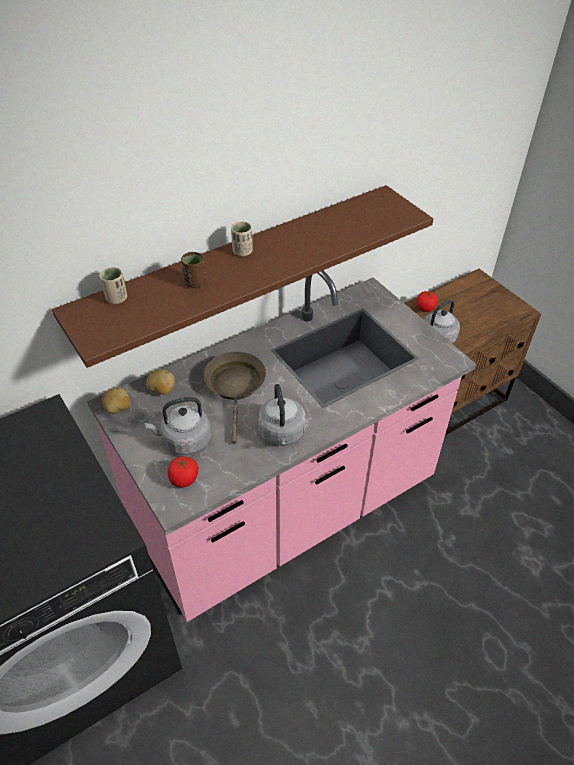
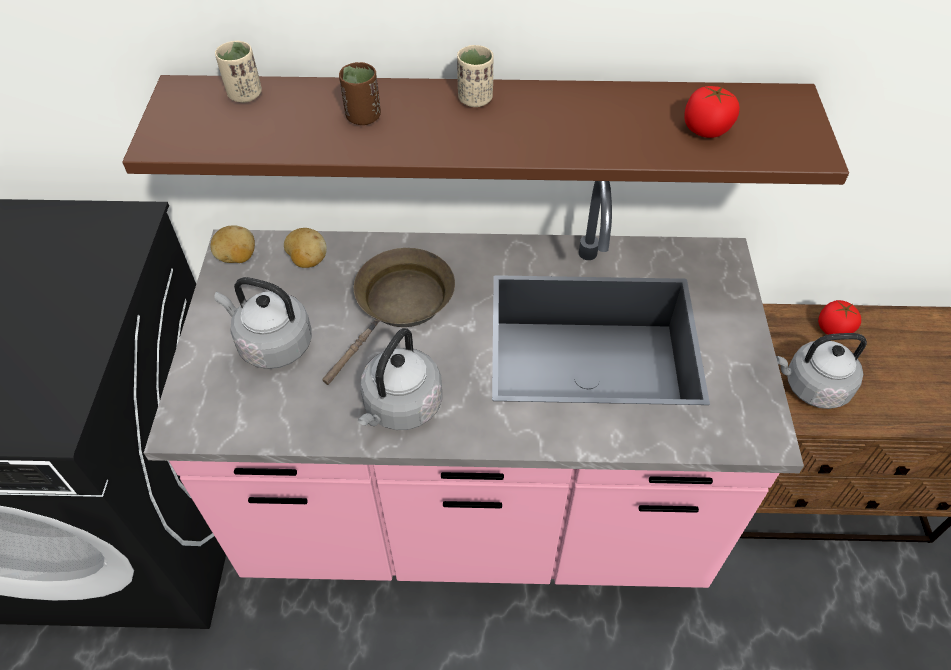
camera: 35 degrees right, 5 degrees up
tomato [168,456,198,487] -> tomato moved to [684,86,740,138]

